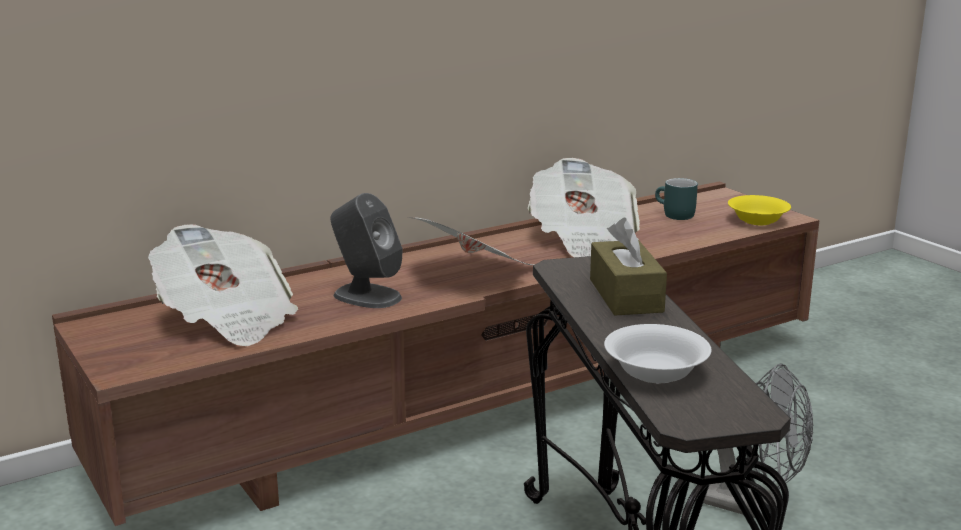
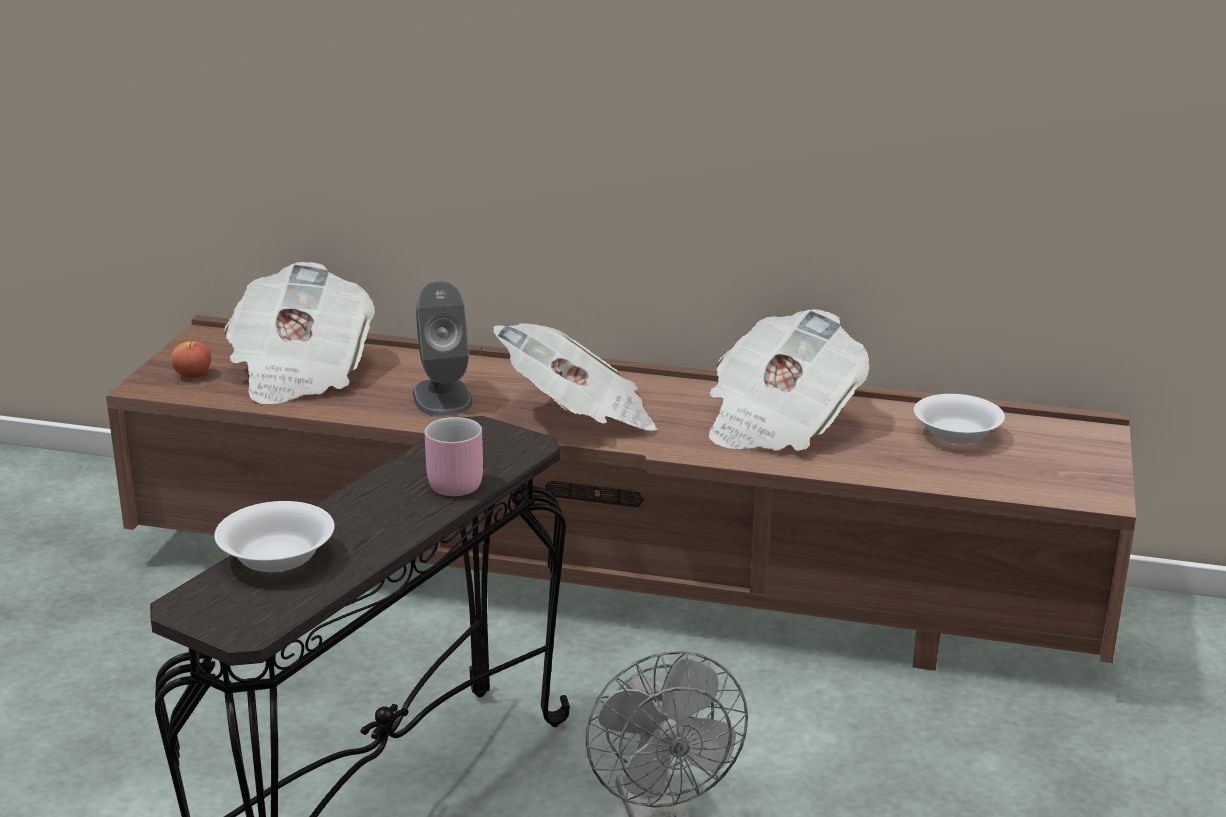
camera: 45 degrees right, 5 degrees up
brown tissue box [590,218,667,316] -> pink mug [424,417,483,496]
turquoise mug [655,178,698,220] -> white bowl [914,394,1005,445]
yellow bowl [728,195,791,225] -> none
none -> apple [171,339,211,378]

